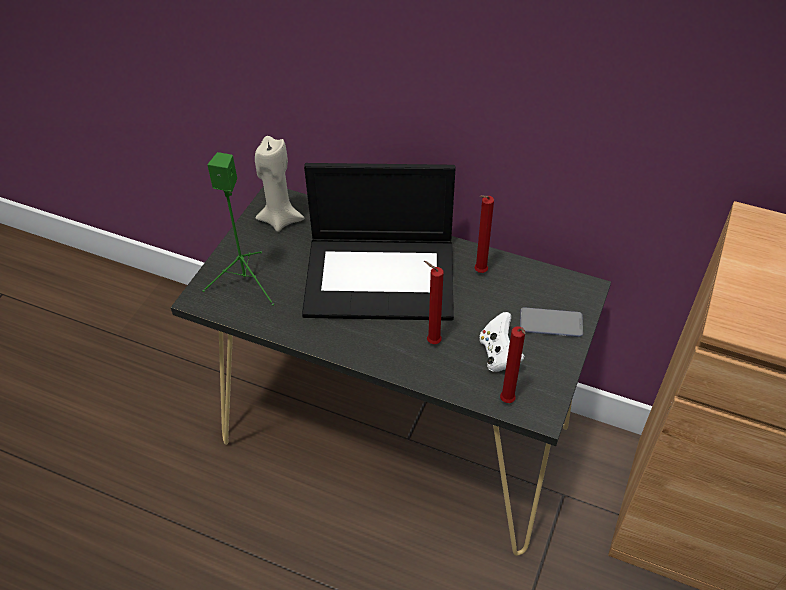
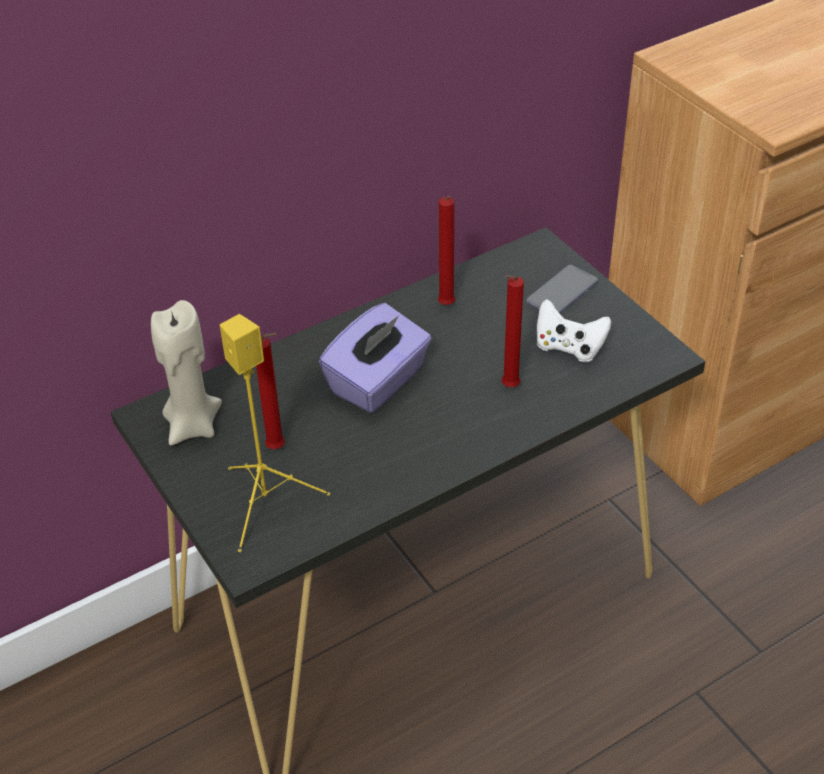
camera: 55 degrees left, 5 degrees down
green speaker [203,152,274,306] -> yellow speaker [220,314,330,552]
laptop [302,163,455,321] -> purple tissue box [319,303,431,413]
red candle [500,326,525,403] -> red candle moved to [256,333,285,449]

